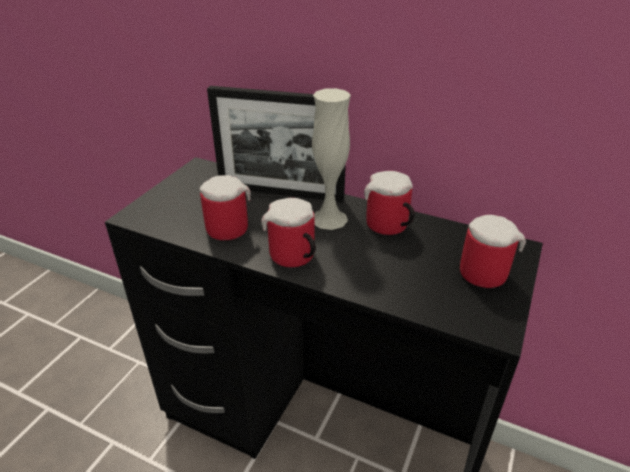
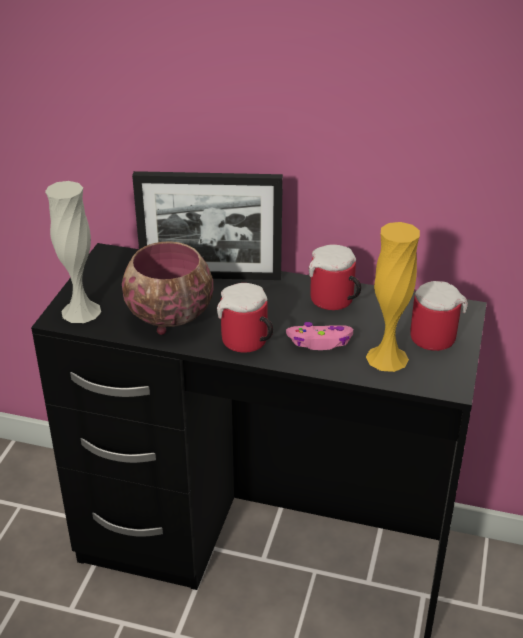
camera: 10 degrees left, 0 degrees up
mug [200,175,251,240] -> bowl [122,241,213,335]
white vase [312,88,351,230] -> white vase moved to [45,181,101,323]
none -> pink game controller [286,322,353,350]
none -> yellow vase [366,222,420,372]

